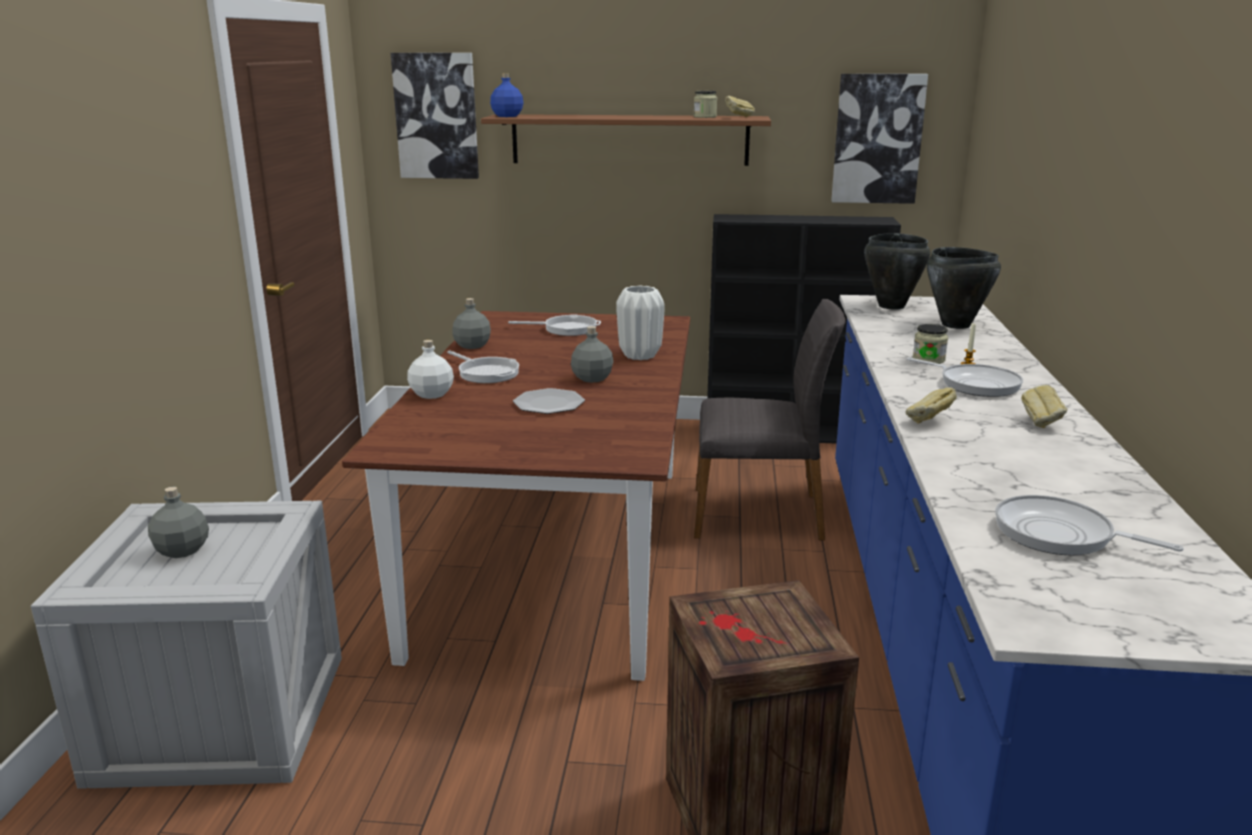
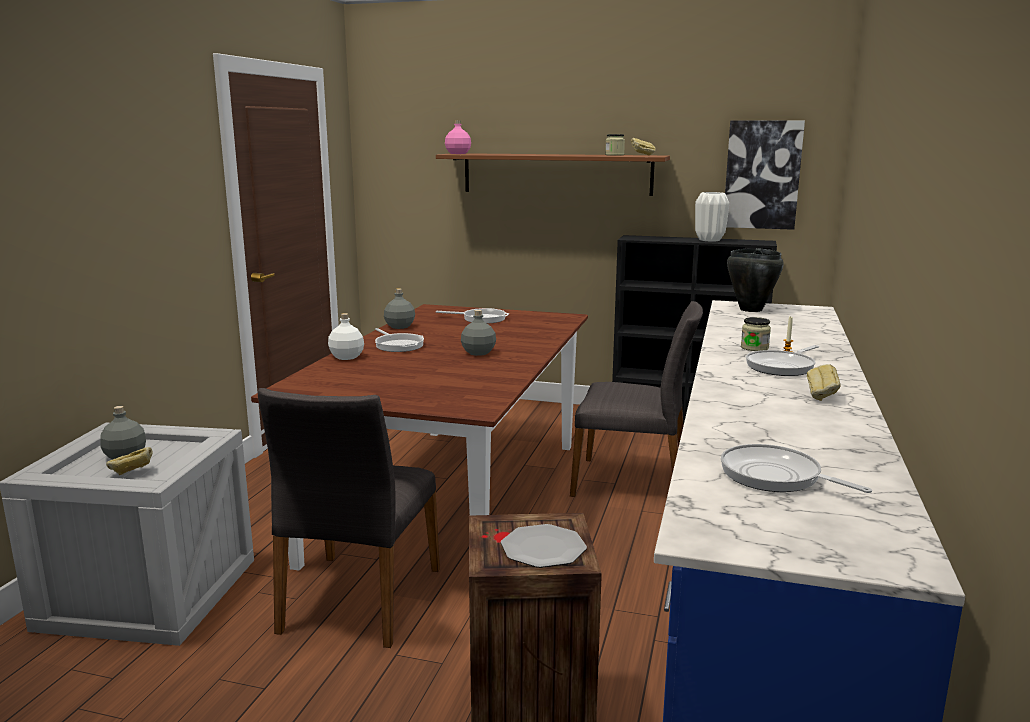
camera: 10 degrees right, 5 degrees down
picture [391,53,479,179] -> none
blue bottle [490,73,523,117] -> pink bottle [445,120,471,154]
plate [513,388,585,414] -> plate moved to [501,524,587,568]
white vase [616,285,665,360] -> white vase moved to [695,192,729,242]
bread [905,387,957,424] -> bread moved to [106,447,153,475]
frying pan [907,358,1023,397] -> frying pan turned 90 degrees clockwise [746,345,819,376]
black cooking pot [927,247,1001,329] -> none
none -> grey chair [258,388,440,648]

